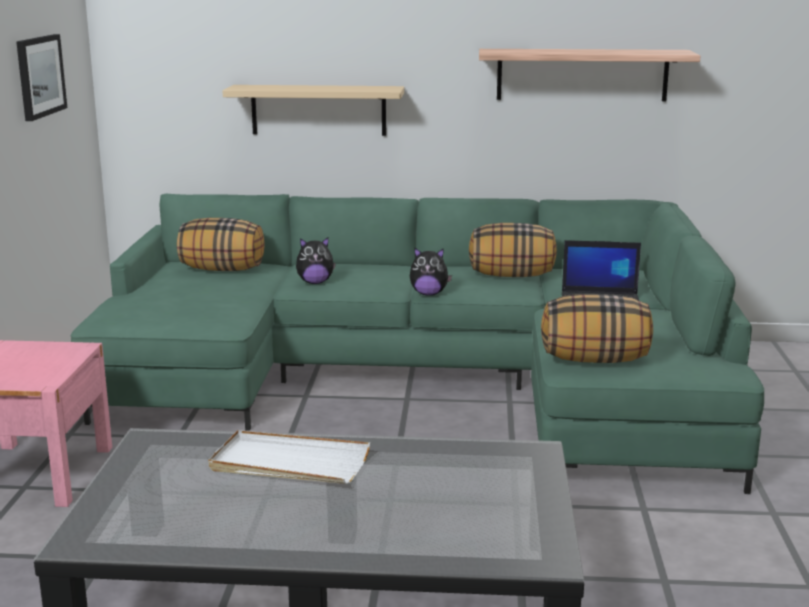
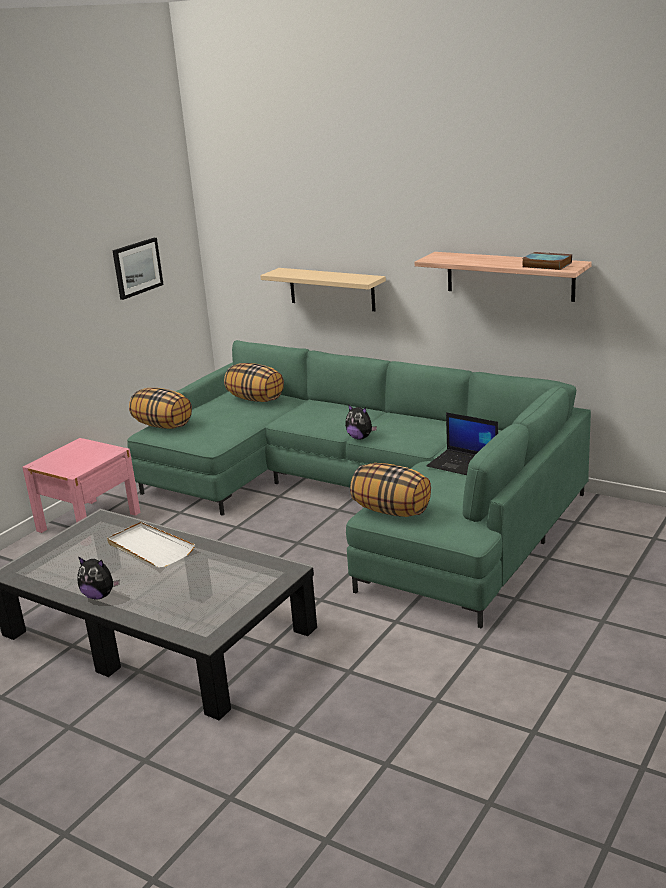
camera: 30 degrees right, 5 degrees up
plush toy [296,237,336,284] -> plush toy moved to [77,557,120,600]
pillow [469,223,557,277] -> pillow moved to [129,388,192,429]
none -> book [522,252,572,270]

